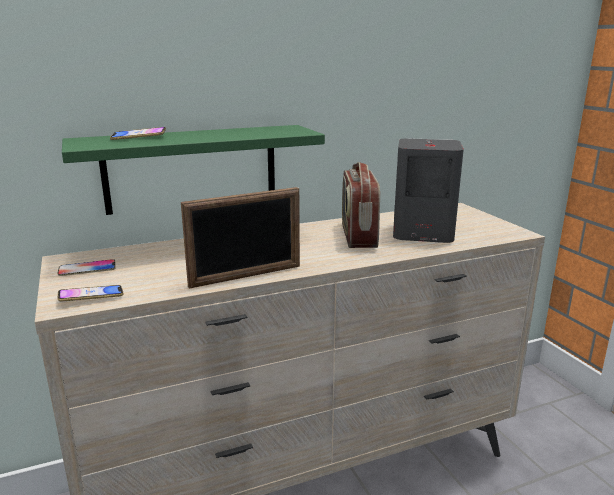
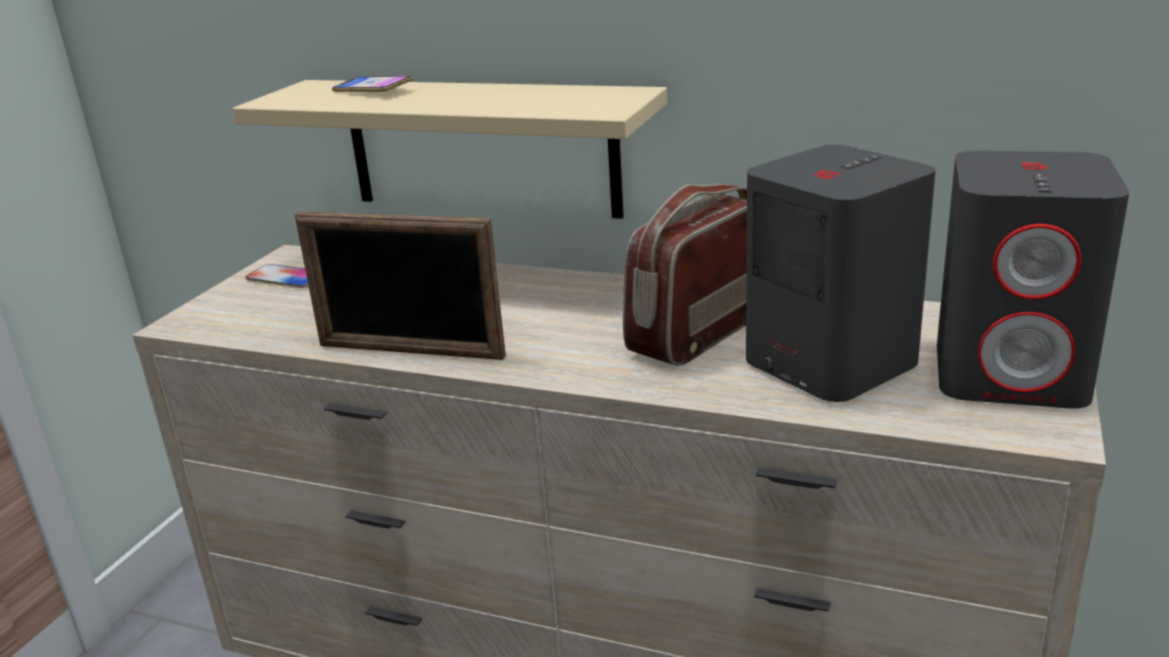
camera: 45 degrees right, 5 degrees up
phone [58,285,124,301] -> none
green shelf [62,125,325,215] -> beige shelf [233,80,667,219]
none -> grey speaker [937,151,1129,409]

